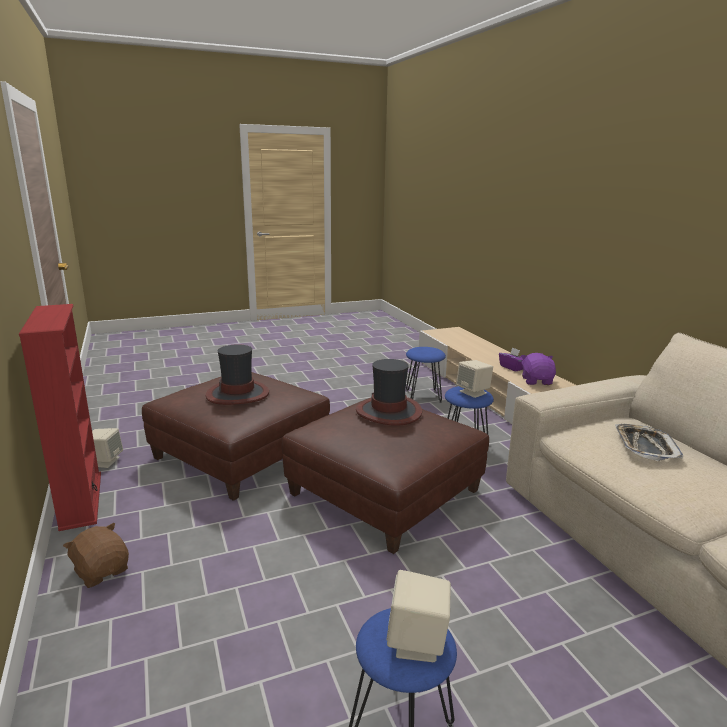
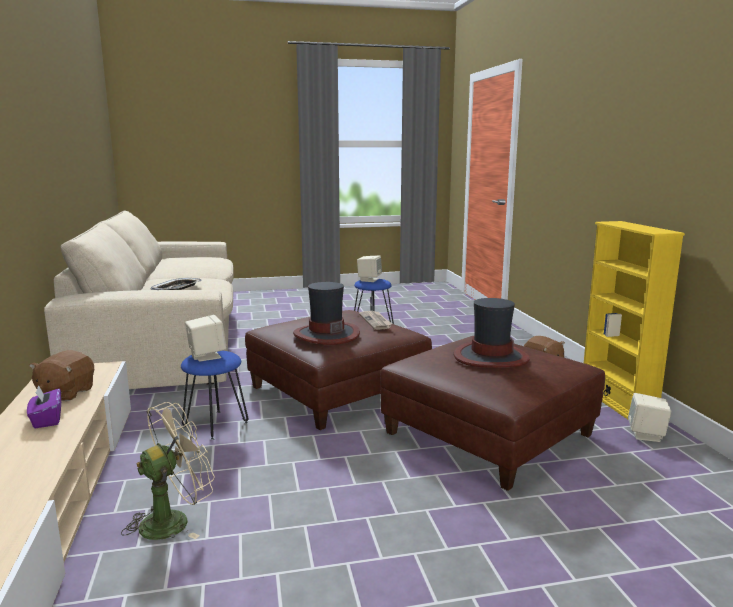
camera: 170 degrees left, 5 degrees down
red bookcase [19,304,101,531] -> yellow bookcase [584,221,685,419]
blue stool [406,347,446,403] -> beige fan [121,402,215,540]
purple plush toy [521,353,556,385] -> brown plush toy [29,350,94,401]
none -> newspaper [359,311,392,330]

